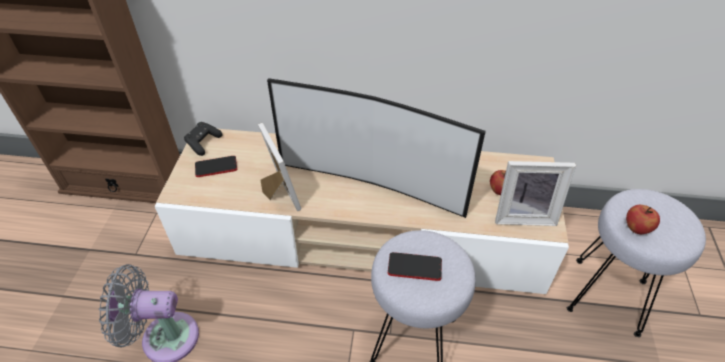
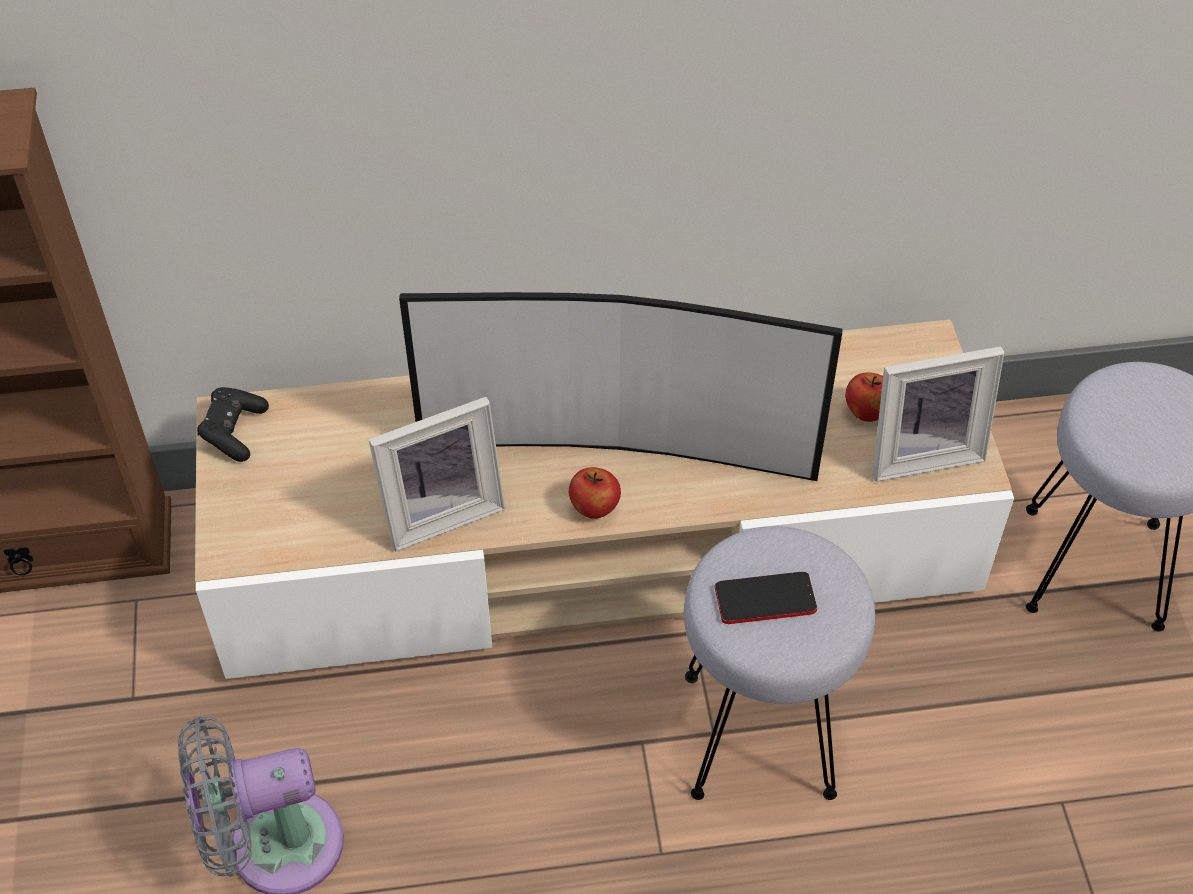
camera: 15 degrees left, 5 degrees up
phone [195,156,237,177] -> none
picture frame [258,123,301,212] -> picture frame turned 105 degrees clockwise [369,397,505,552]
apple [626,205,660,234] -> apple moved to [569,467,621,519]

